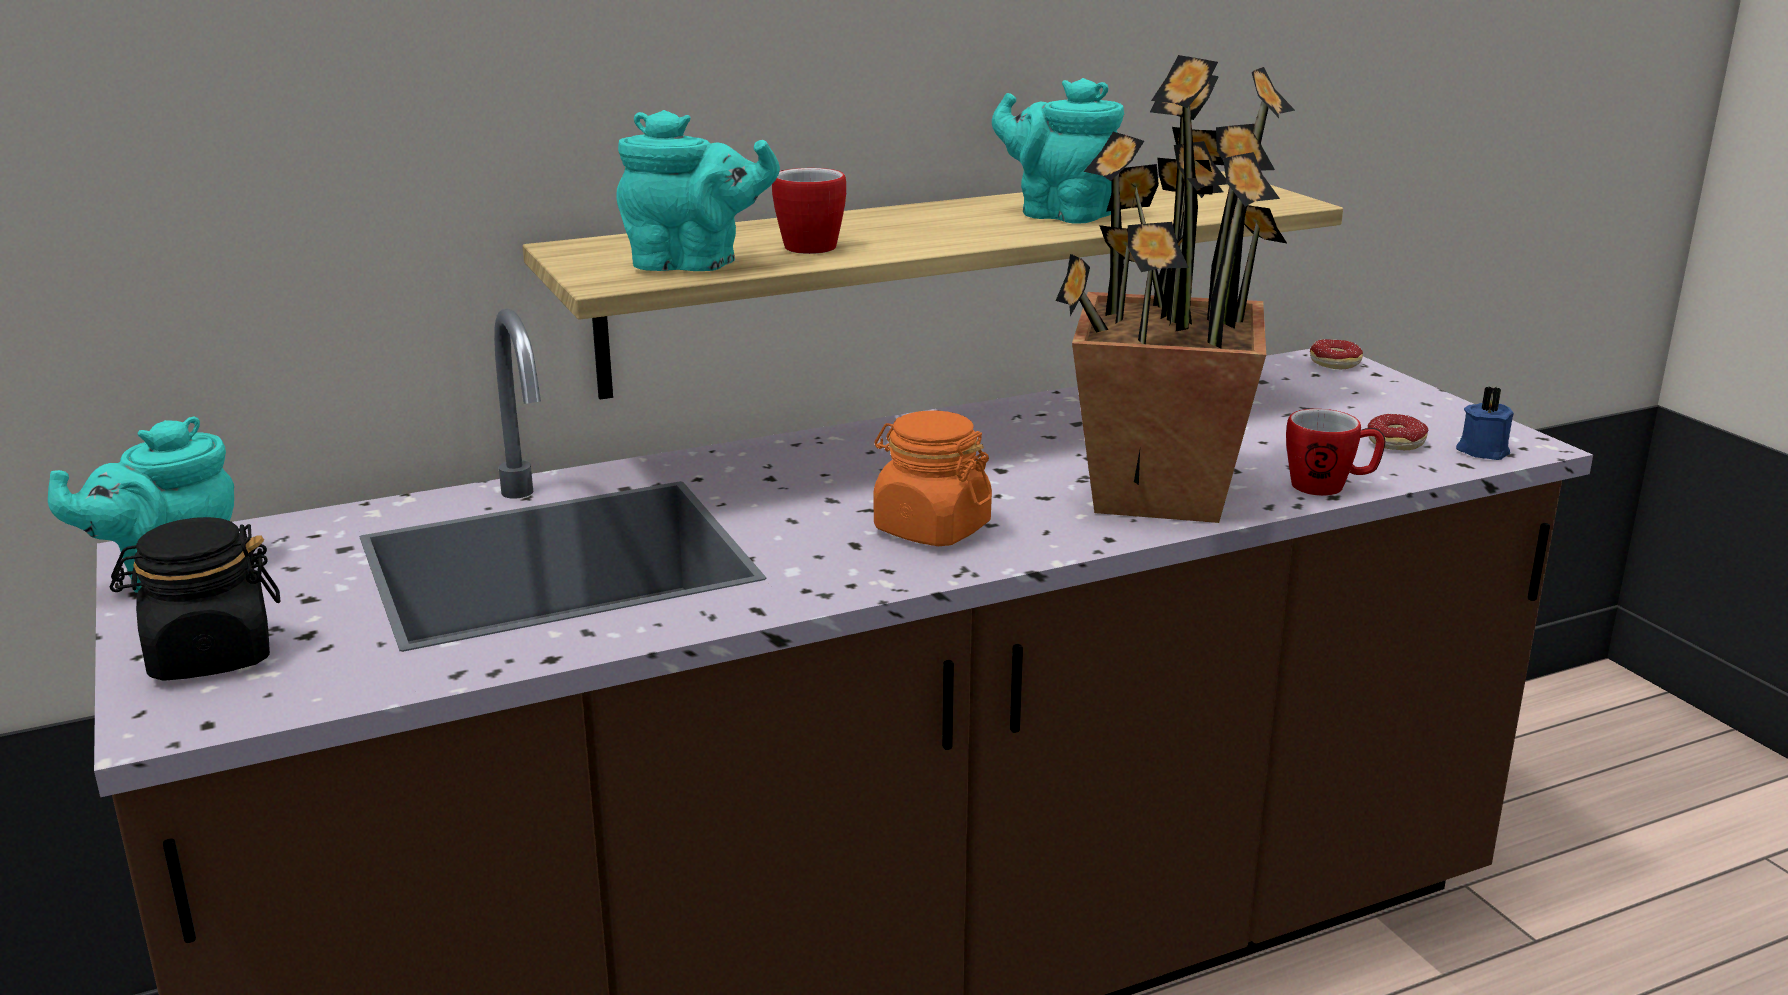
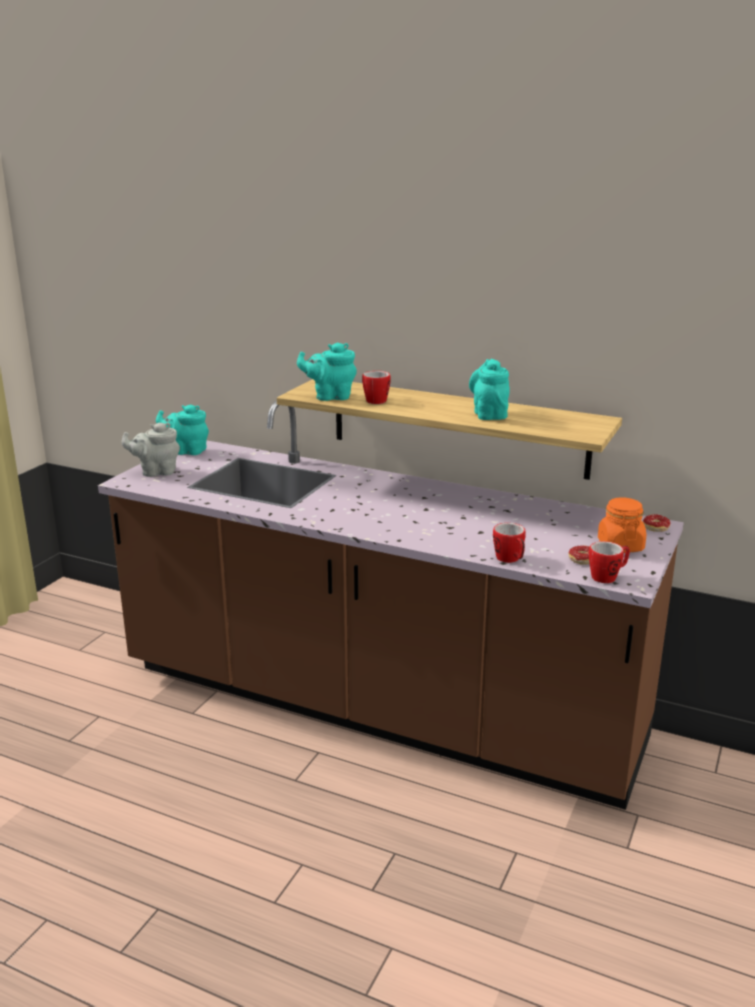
camera: 50 degrees right, 0 degrees up
black jar [109,517,280,681] -> grey teapot [121,422,180,477]
turquoise teapot [616,110,780,271] -> turquoise teapot turned 120 degrees clockwise [297,342,357,401]
orange jar [873,411,992,546] -> orange jar moved to [598,497,646,553]
potted plant [1055,55,1295,523] -> none
blue candle [1456,387,1514,460] -> mug [589,541,630,583]

